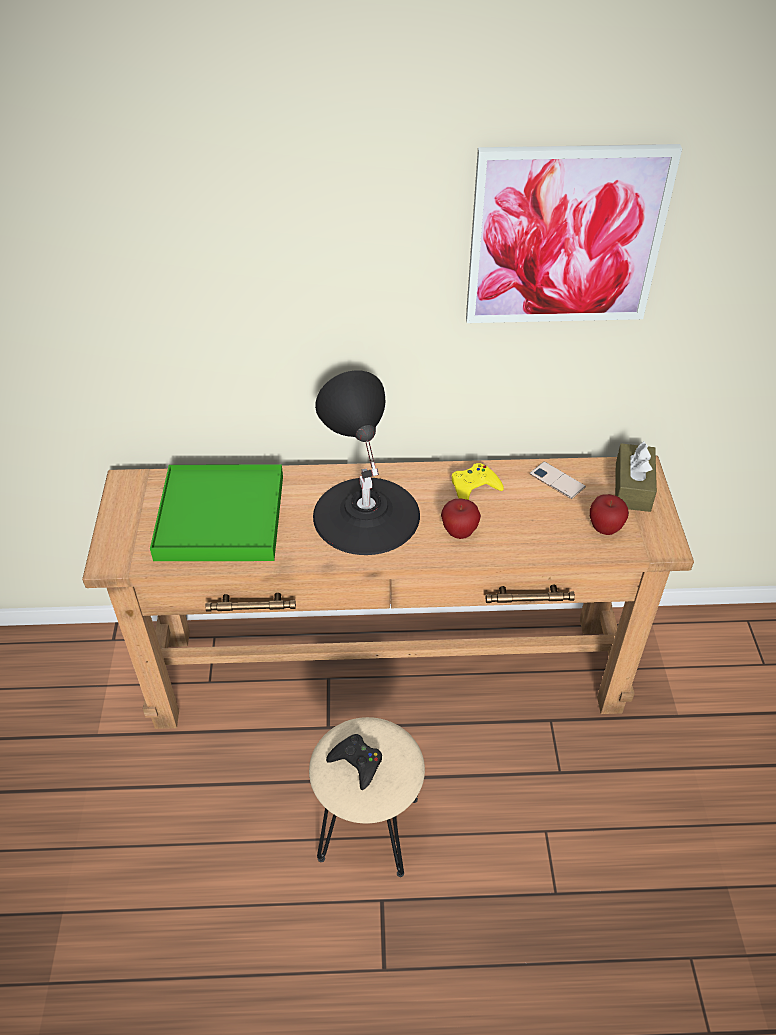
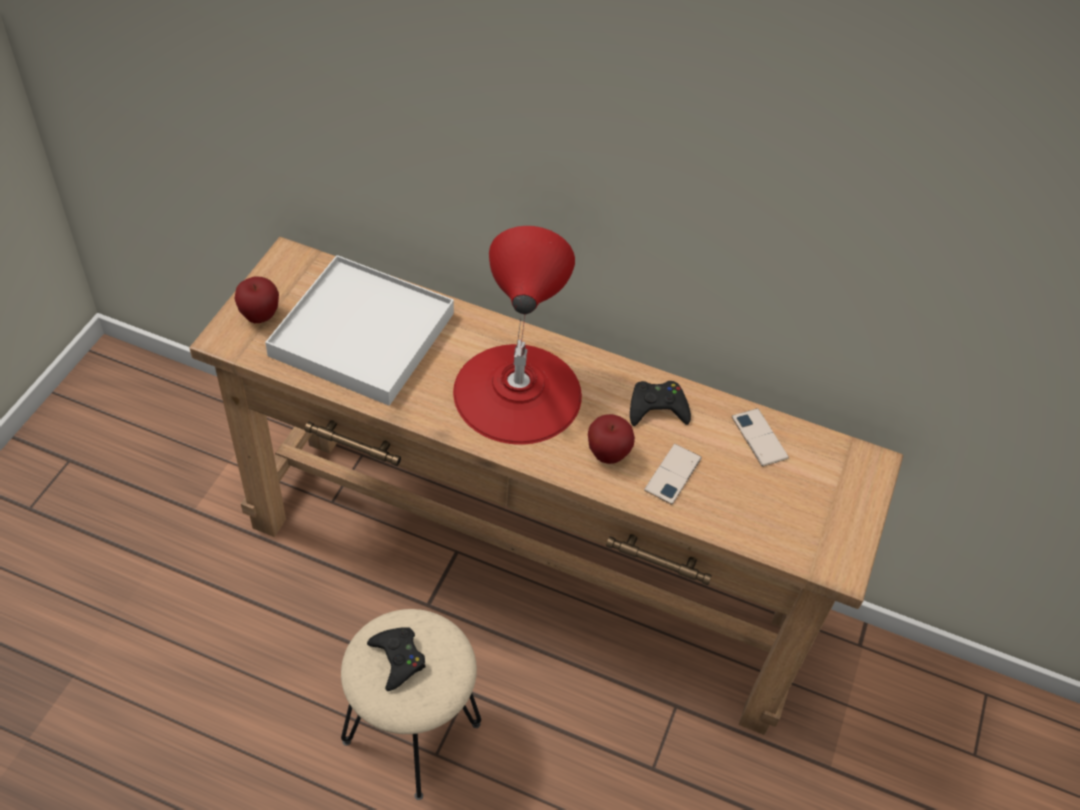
camera: 20 degrees right, 5 degrees up
green tray [150,464,283,561] -> white tray [265,255,454,406]
black table lamp [313,370,420,555] -> red table lamp [453,226,582,445]
yellow game controller [452,463,504,500] -> black game controller [630,381,691,426]
picture [466,144,682,323] -> none
apple [590,494,629,535] -> apple moved to [235,276,279,323]
brown tissue box [615,441,657,512] -> none
none -> phone [644,444,702,505]

